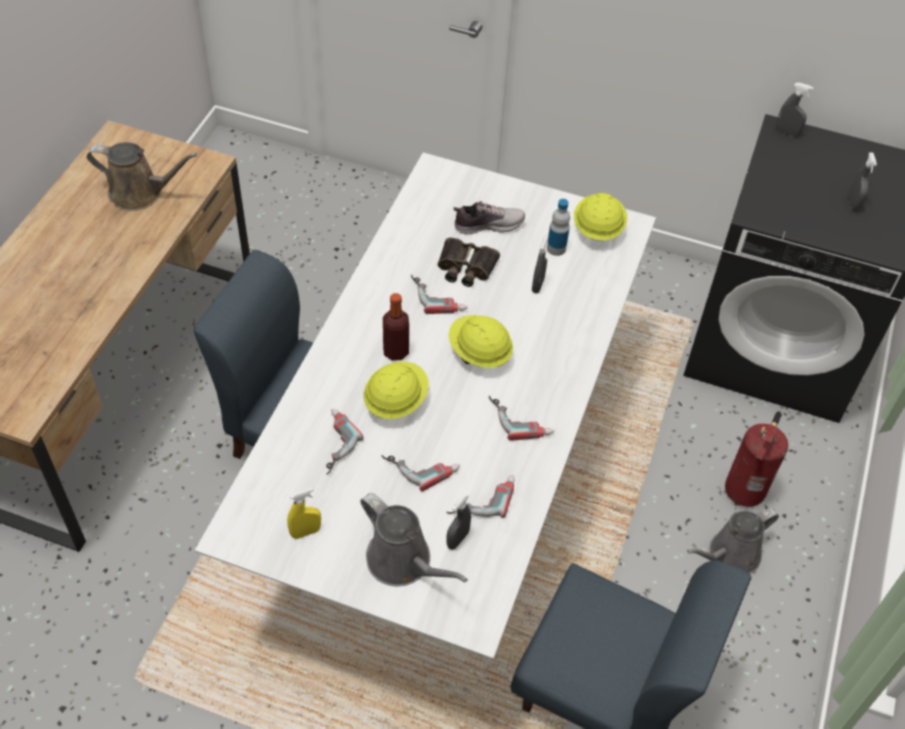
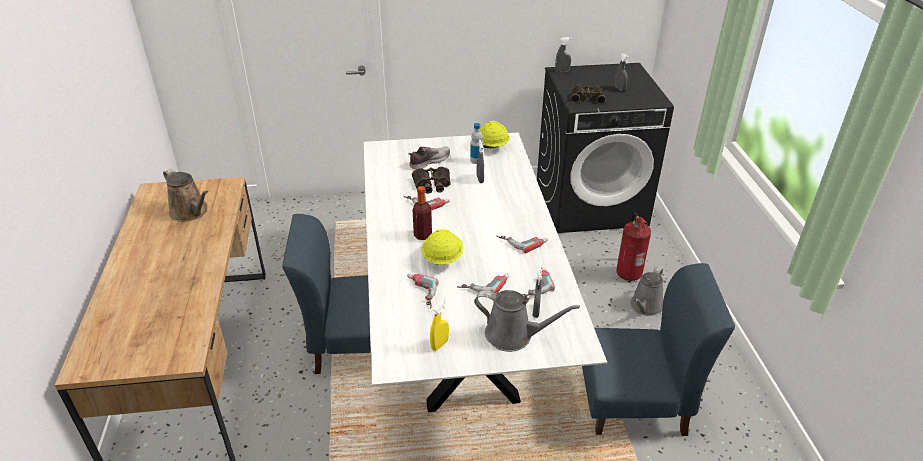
camera: 25 degrees left, 15 degrees down
brown watering can [87,142,197,211] -> brown watering can turned 60 degrees clockwise [163,169,208,222]
yellow hard hat [449,315,513,368] -> none
none -> binoculars [571,84,606,104]

